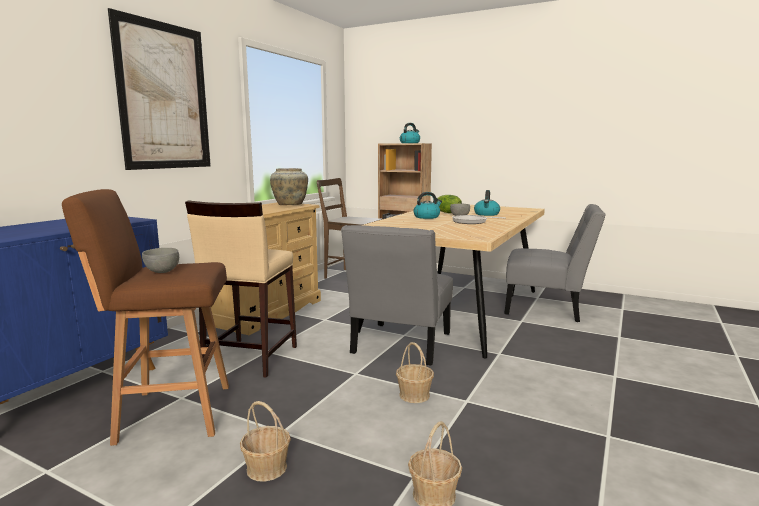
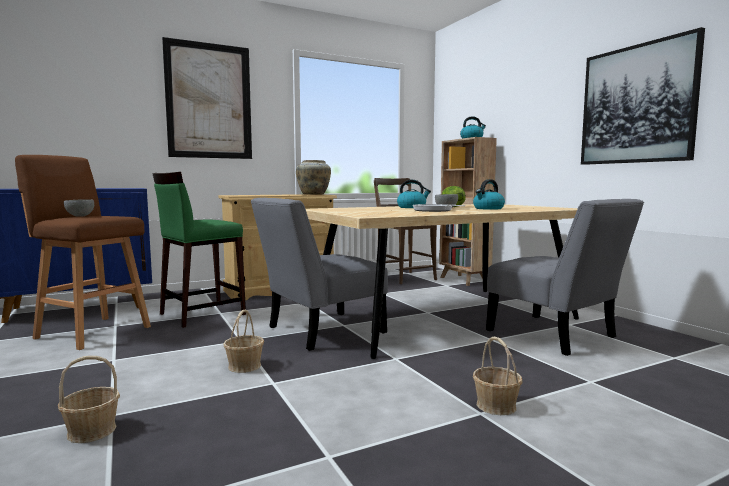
camera: 35 degrees right, 5 degrees down
beige stool [185,200,297,378] -> green stool [152,172,246,328]
basket [240,401,291,482] -> basket moved to [473,336,522,415]
none -> picture [581,27,705,165]

